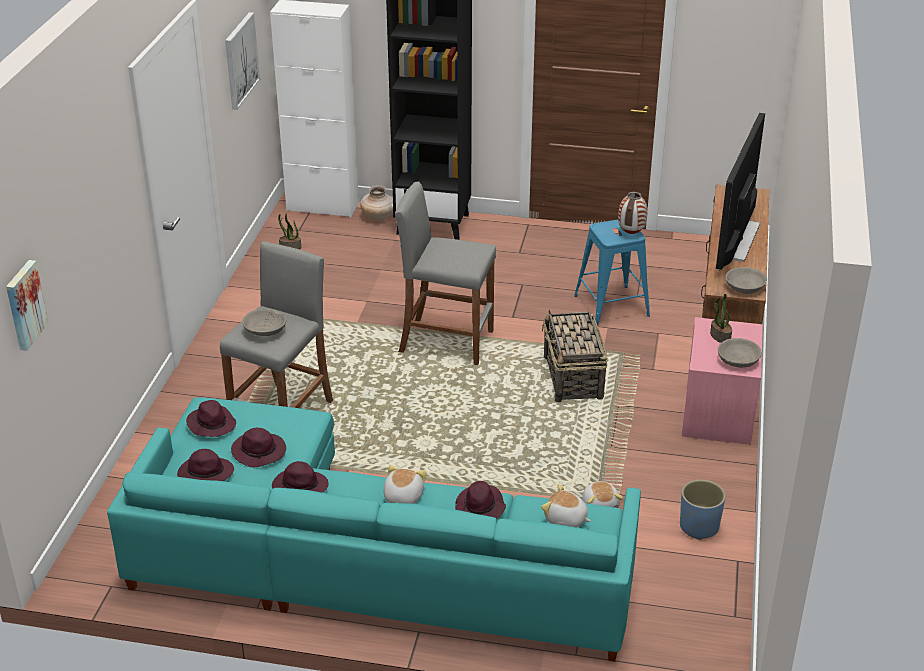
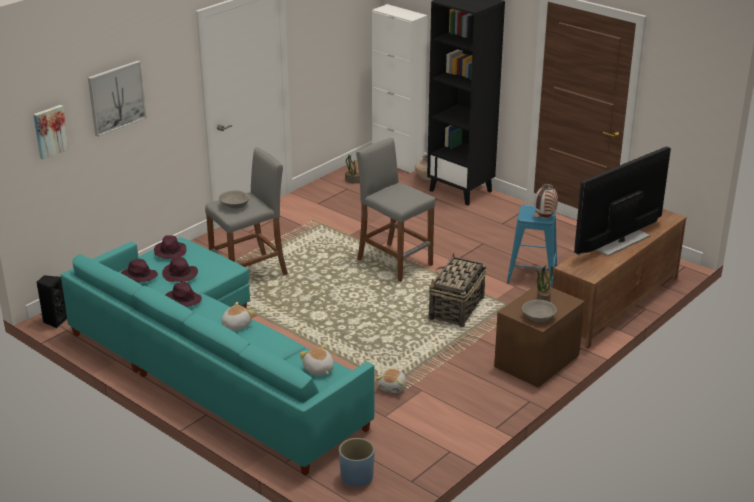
camera: 30 degrees right, 5 degrees down
picture [225,12,260,110] -> picture moved to [88,61,147,137]
purple hat [455,481,506,519] -> none
blue planter [680,480,726,540] -> blue planter moved to [339,438,375,487]
pink nightstand [682,317,763,445] -> brown nightstand [494,283,585,388]
grey bowl [725,267,767,294] -> none
none -> black speaker [37,275,67,328]

